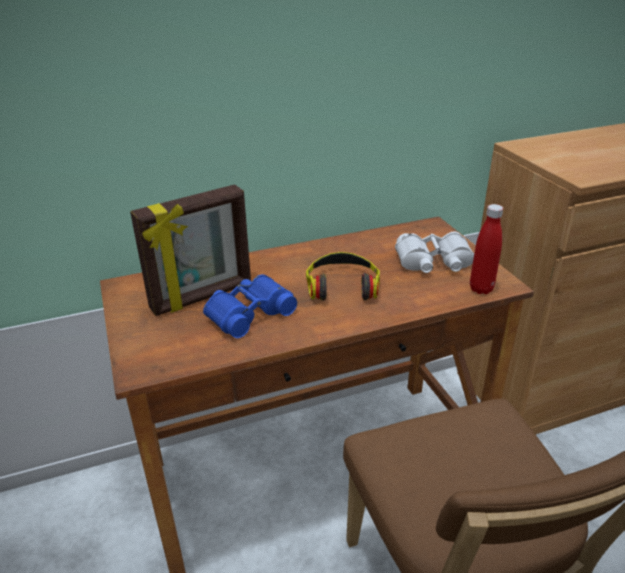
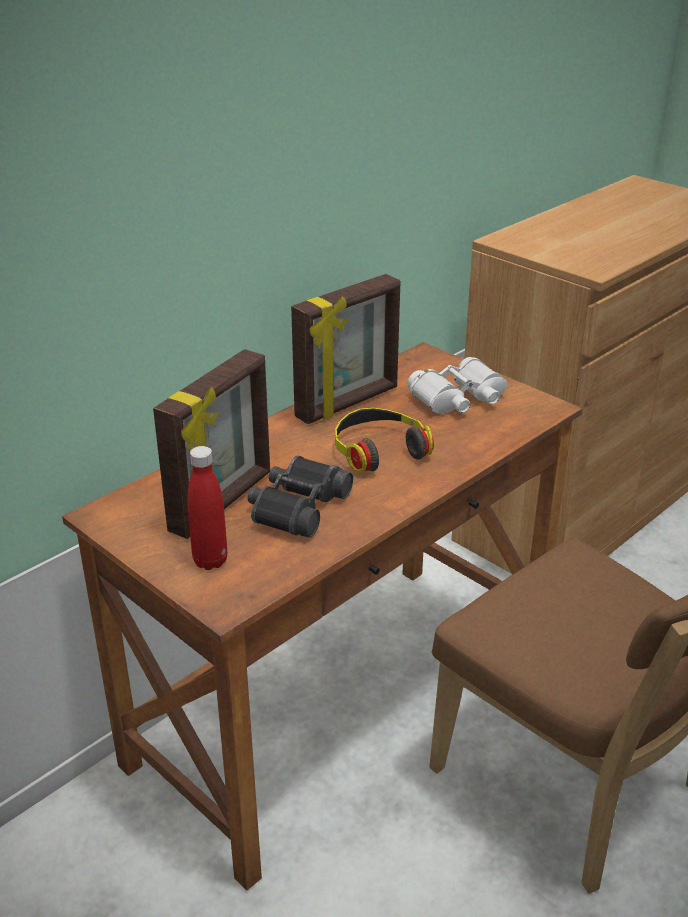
camera: 25 degrees left, 0 degrees up
blue binoculars [203,274,297,338] -> black binoculars [248,455,353,538]
red bottle [470,204,503,294] -> red bottle moved to [187,446,228,570]
none -> picture frame [291,274,401,424]

